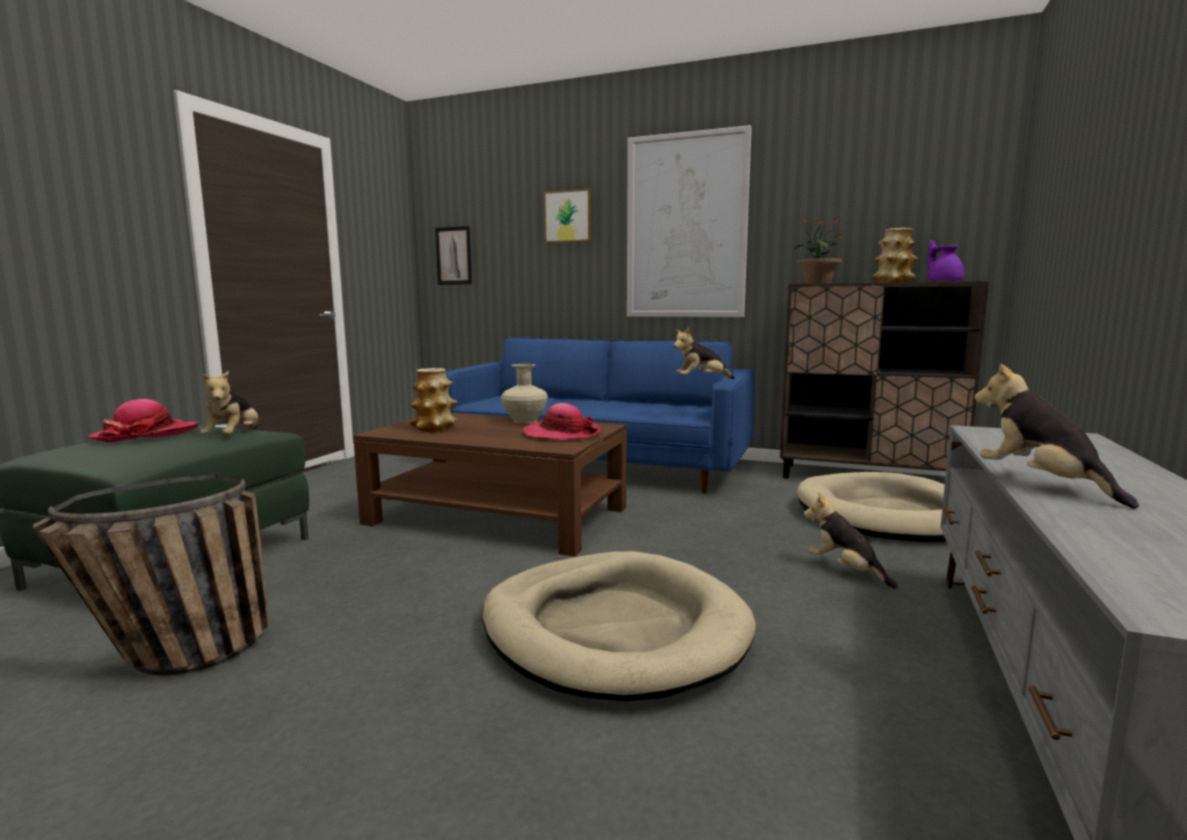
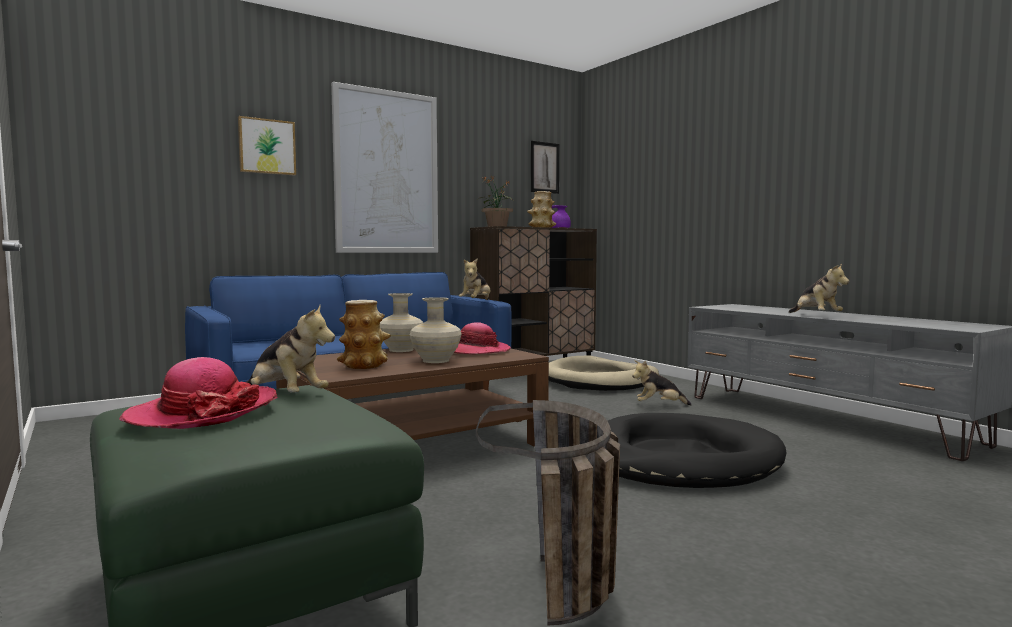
camera: 55 degrees left, 5 degrees down
picture [435,226,472,285] -> picture moved to [531,141,559,194]
beige dog bed [482,551,756,701] -> black dog bed [608,413,787,488]
plush toy [975,364,1139,509] -> plush toy turned 120 degrees counterclockwise [789,263,849,313]
none -> beige vase [410,297,462,363]

